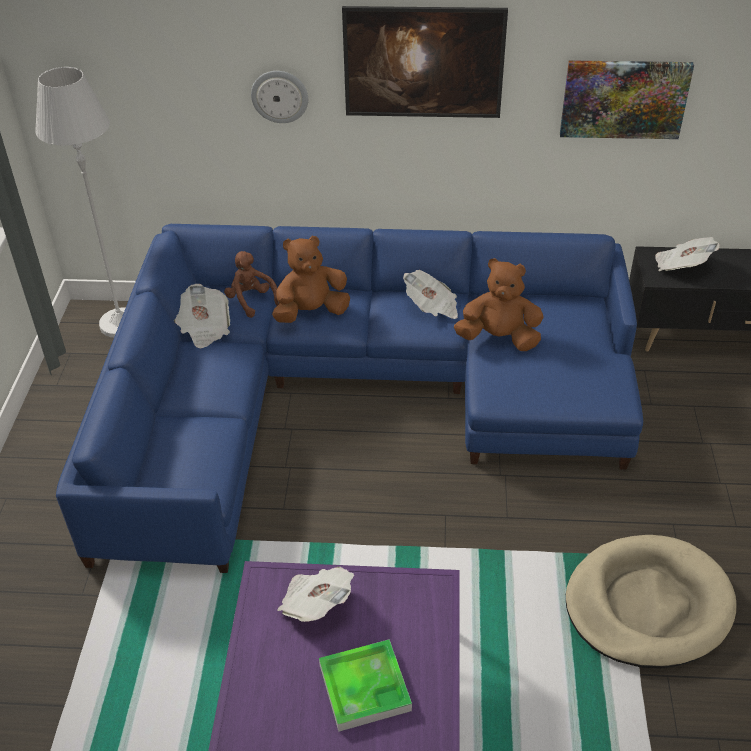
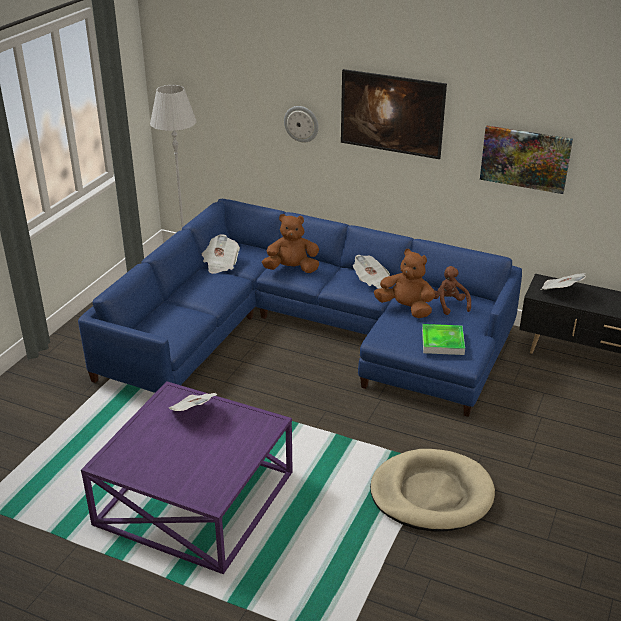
camera: 20 degrees right, 10 degrees down
brown plush toy [224,251,280,318] -> brown plush toy moved to [434,266,471,315]
tray [319,639,412,732] -> tray moved to [422,324,465,355]

